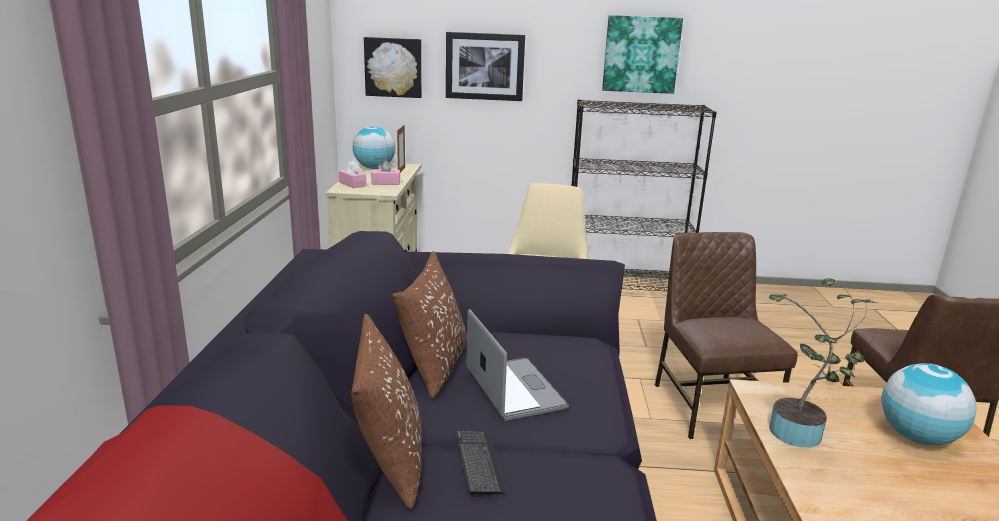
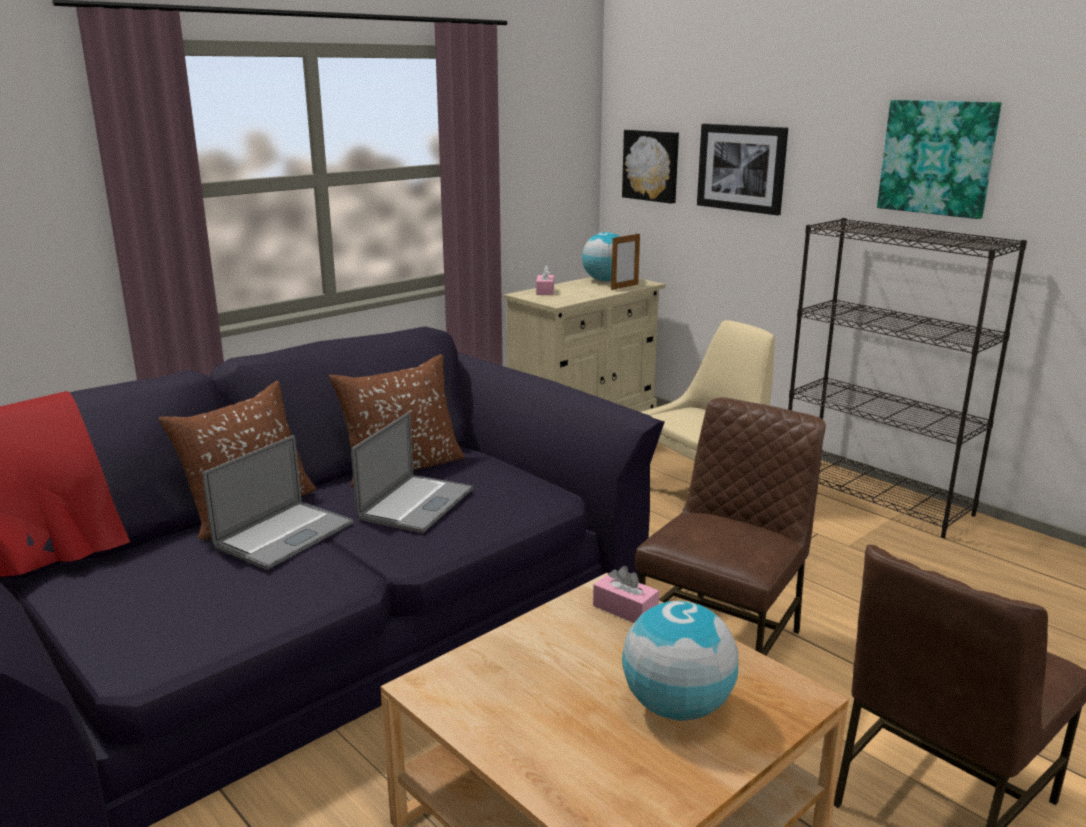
camera: 45 degrees right, 0 degrees up
pink tissue box [371,160,400,185] -> pink tissue box moved to [593,566,659,623]
keyboard [455,430,506,495] -> laptop [202,435,353,569]
potted plant [769,278,878,447] -> none

